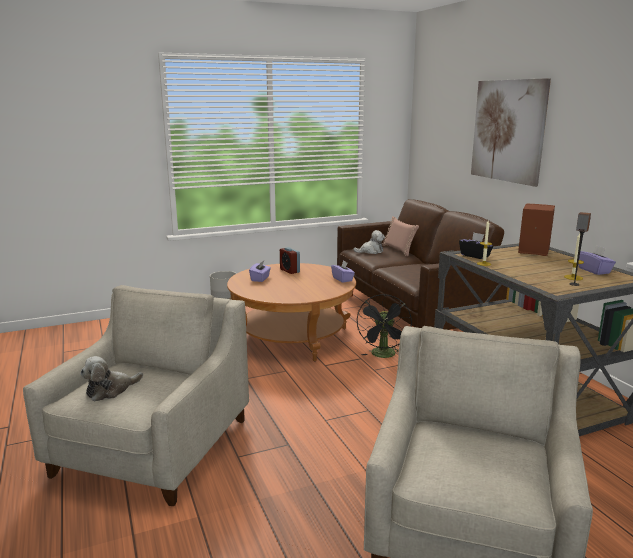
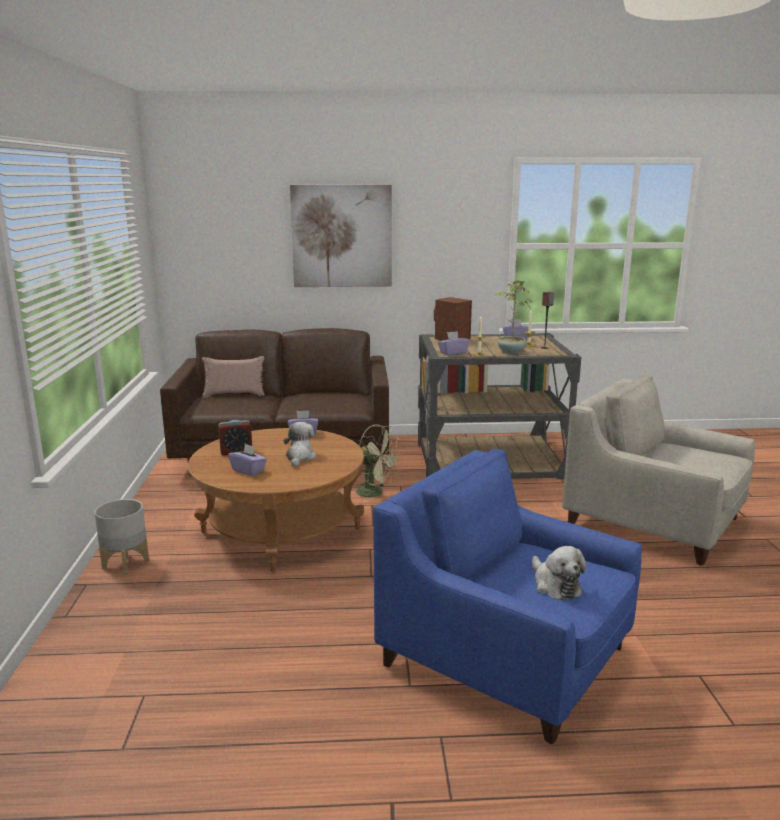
camera: 70 degrees left, 0 degrees up
beige armchair [23,285,249,506] -> blue armchair [373,449,642,744]
plush toy [353,230,385,254] -> plush toy moved to [283,422,317,467]
black fan [357,294,412,358] -> green fan [355,424,402,503]
black tissue box [459,232,494,259] -> purple tissue box [438,331,469,355]
none -> potted plant [494,280,533,354]

